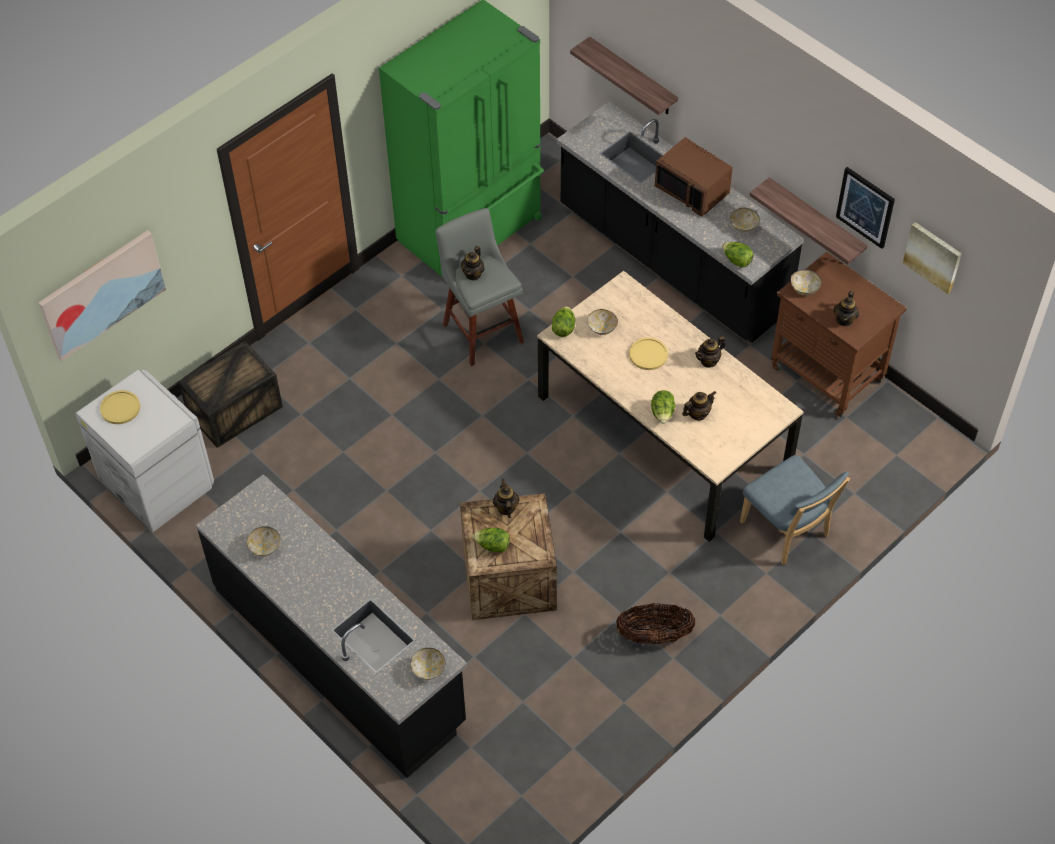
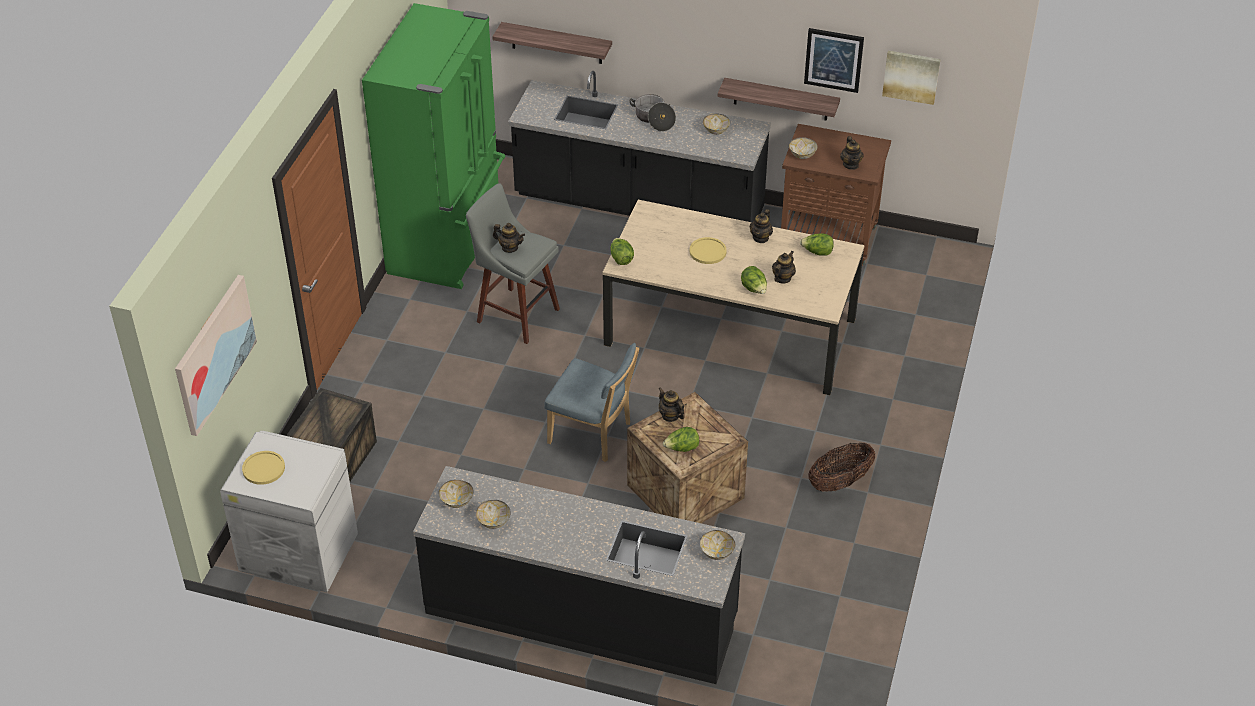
camera: 30 degrees left, 10 degrees down
teapot [461,246,485,281] -> teapot turned 60 degrees counterclockwise [493,223,525,253]
bowl [587,309,618,335] -> bowl moved to [439,480,474,508]
brown microwave [655,137,733,217] -> cooking pot [629,94,676,132]
lettuce [722,242,753,268] -> lettuce moved to [800,233,834,256]
blue chair [740,455,850,565] -> blue chair moved to [545,343,639,462]

